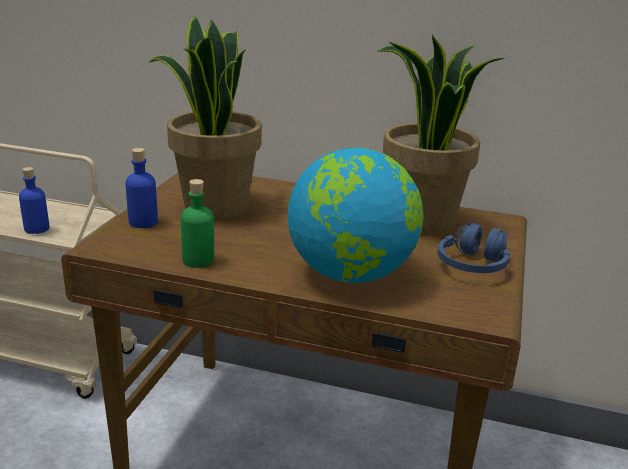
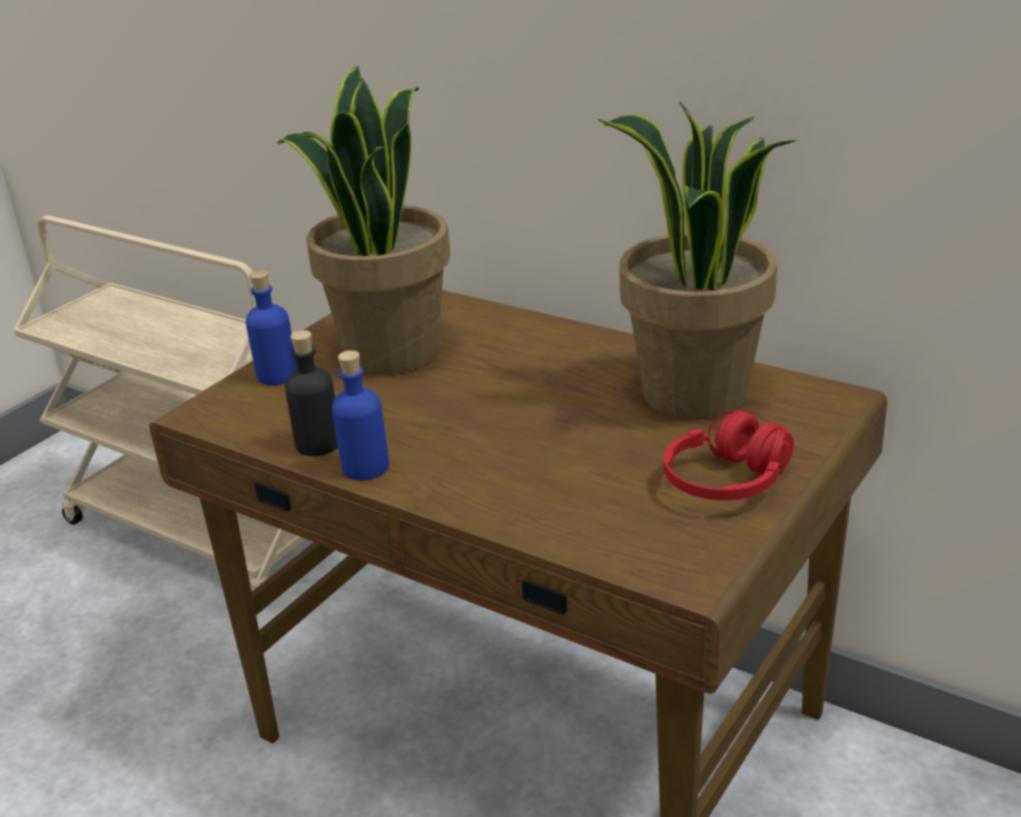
camera: 20 degrees right, 5 degrees up
blue bottle [19,167,49,234] -> blue bottle moved to [332,350,389,480]
green bottle [181,179,214,268] -> black bottle [285,330,338,456]
globe [288,148,423,283] -> none
blue headphones [438,223,510,273] -> red headphones [664,410,794,500]

